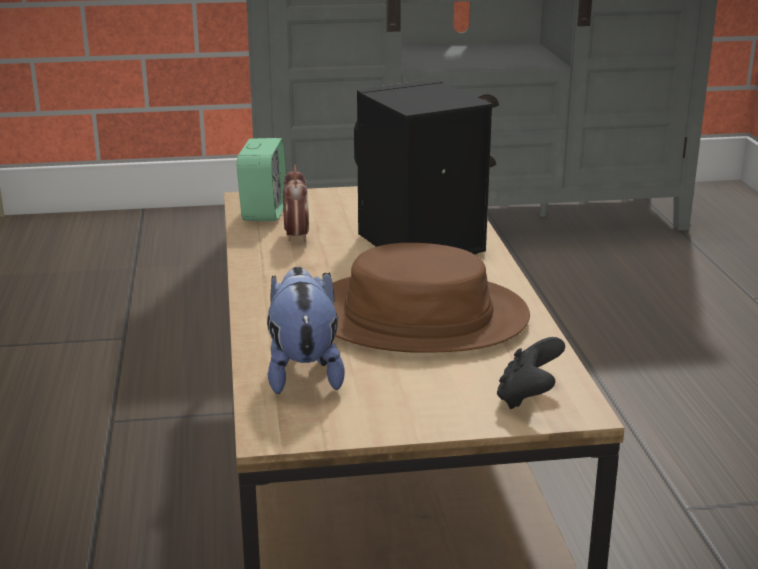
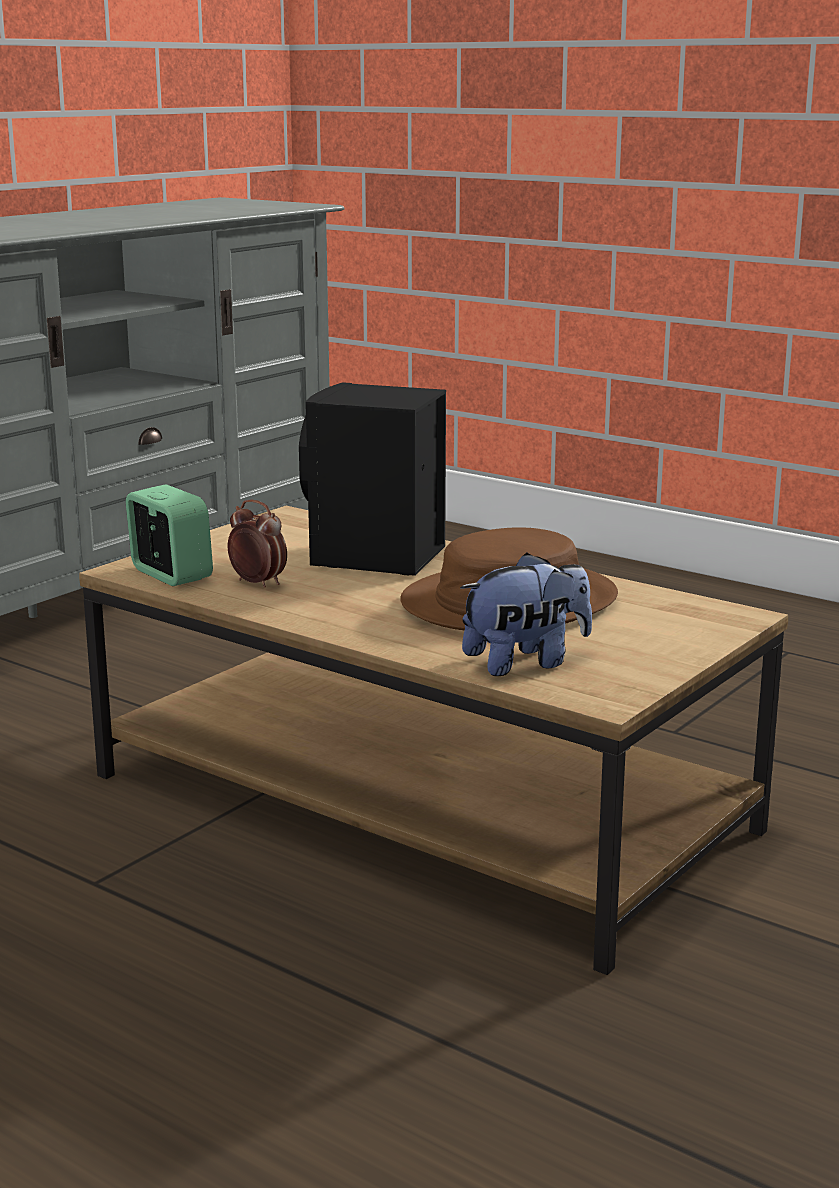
camera: 45 degrees left, 5 degrees down
plush toy [267,267,345,394] -> plush toy turned 120 degrees clockwise [460,553,592,676]
black game controller [497,337,565,409] -> none

